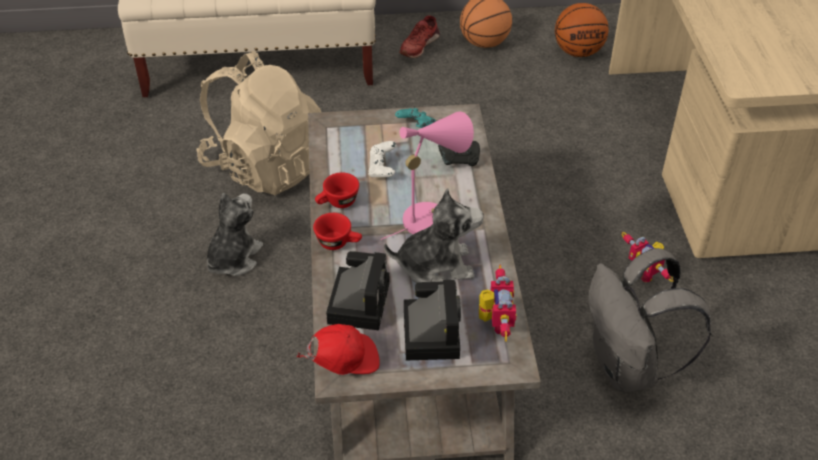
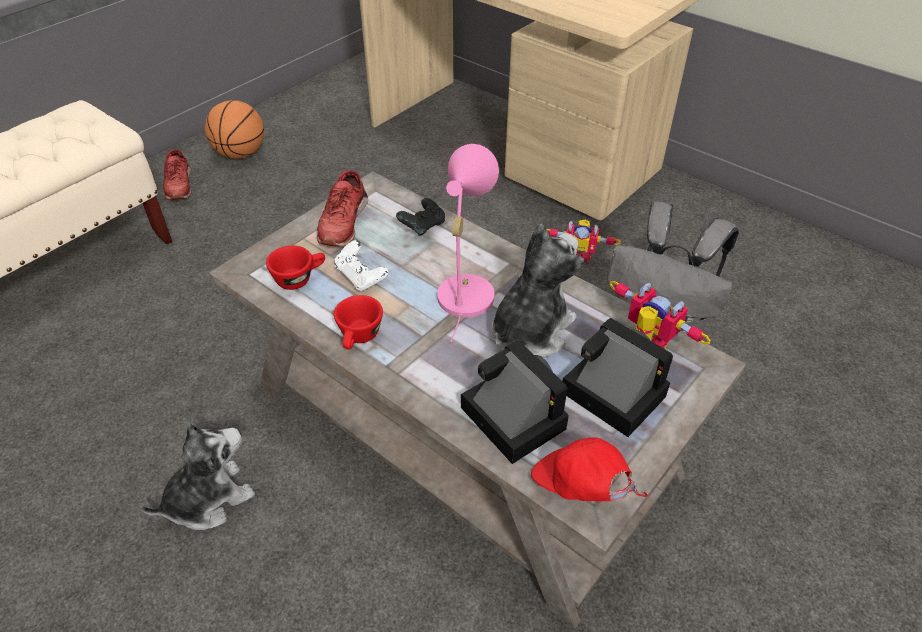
camera: 45 degrees left, 0 degrees up
beige backpack [196,51,321,195] -> none
plush toy [207,193,263,276] -> plush toy turned 75 degrees clockwise [140,423,255,530]
red cap [297,324,380,375] -> red cap turned 75 degrees counterclockwise [531,437,648,502]
red cup [313,213,362,250] -> red cup moved to [266,245,325,290]
turquoise game controller [395,108,436,128] -> red shoe [317,170,368,247]
basketball [555,3,609,57] -> none

